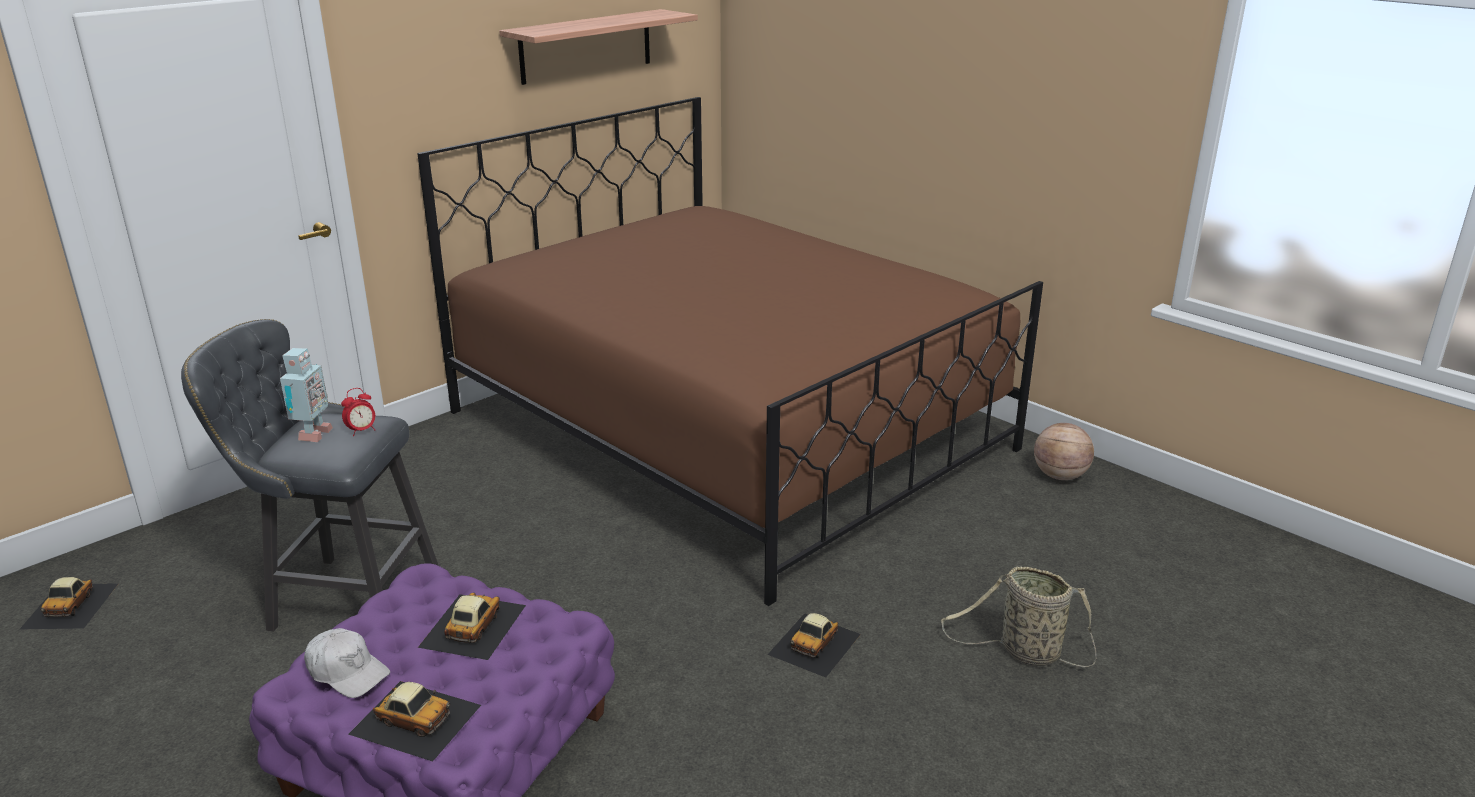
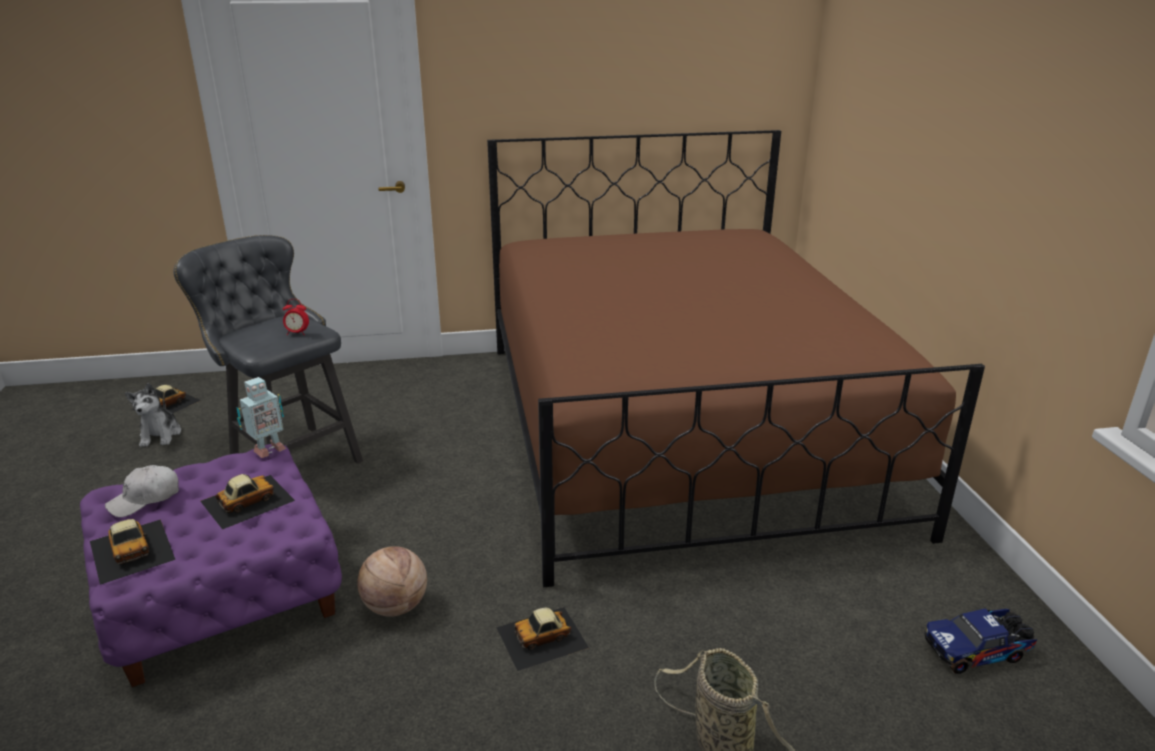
camera: 35 degrees right, 0 degrees up
toy robot [280,348,333,442] -> toy robot moved to [237,377,286,458]
white cap [304,628,390,698] -> white cap turned 75 degrees clockwise [105,465,179,517]
shelf [499,9,698,85] -> none
basketball [1034,423,1094,480] -> basketball moved to [357,546,427,617]
none -> plush toy [125,383,181,447]
none -> toy truck [924,608,1038,674]

